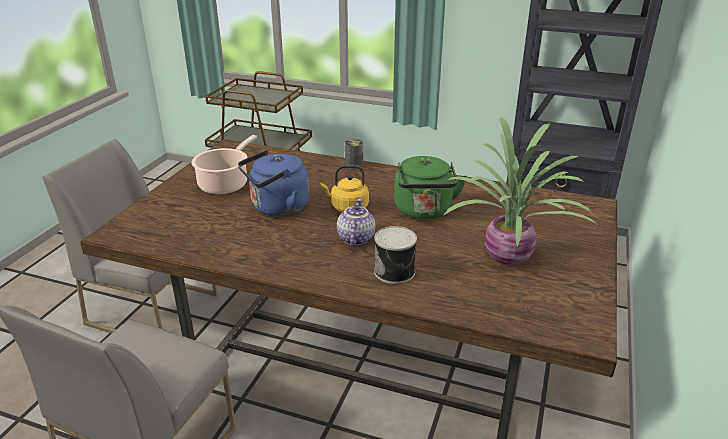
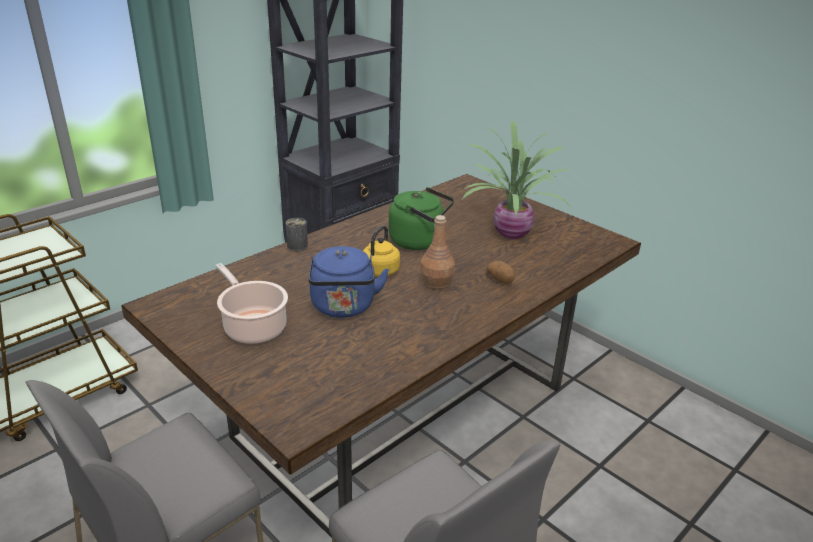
camera: 65 degrees left, 0 degrees up
teapot [337,199,376,246] -> brown bottle [420,215,455,289]
can [374,226,417,284] -> potato [487,261,515,284]

